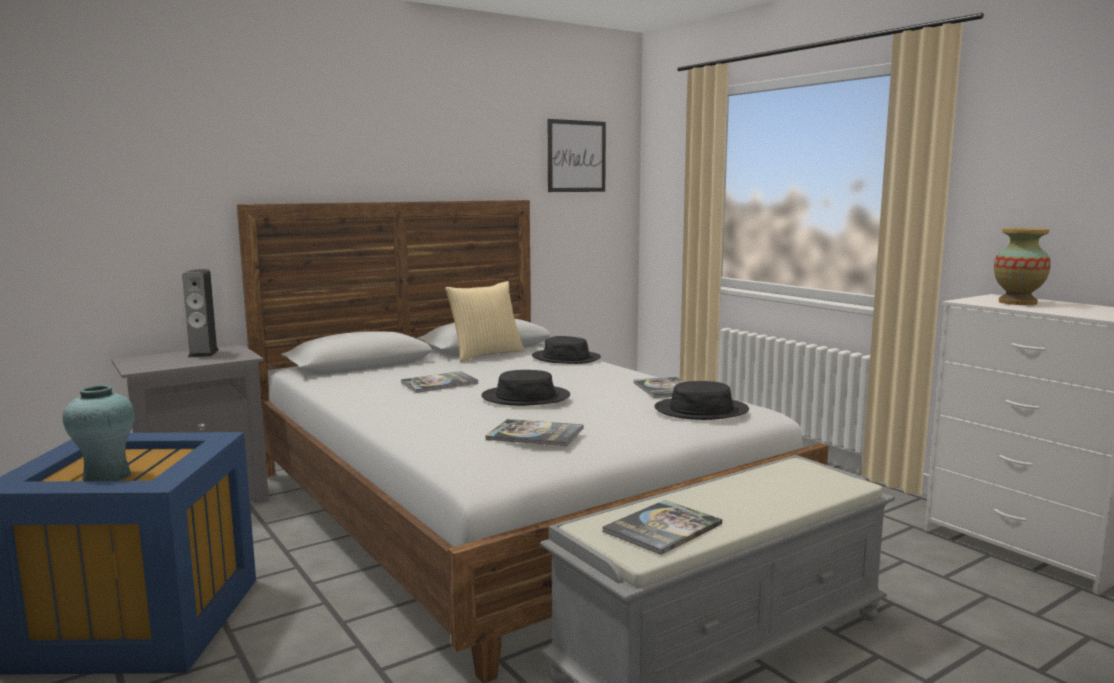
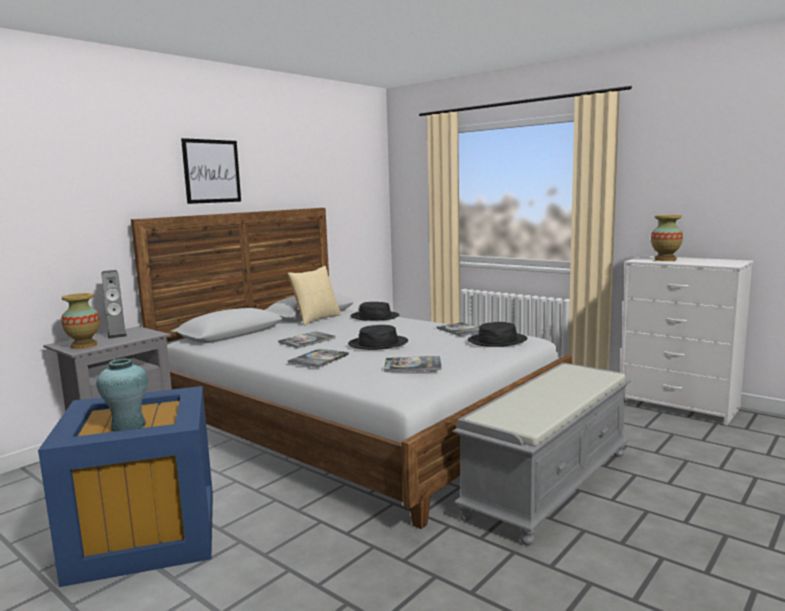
camera: 15 degrees left, 0 degrees up
picture [548,119,606,192] -> picture moved to [181,138,241,204]
book [602,500,722,555] -> book moved to [288,349,349,368]
none -> vase [61,293,100,349]

